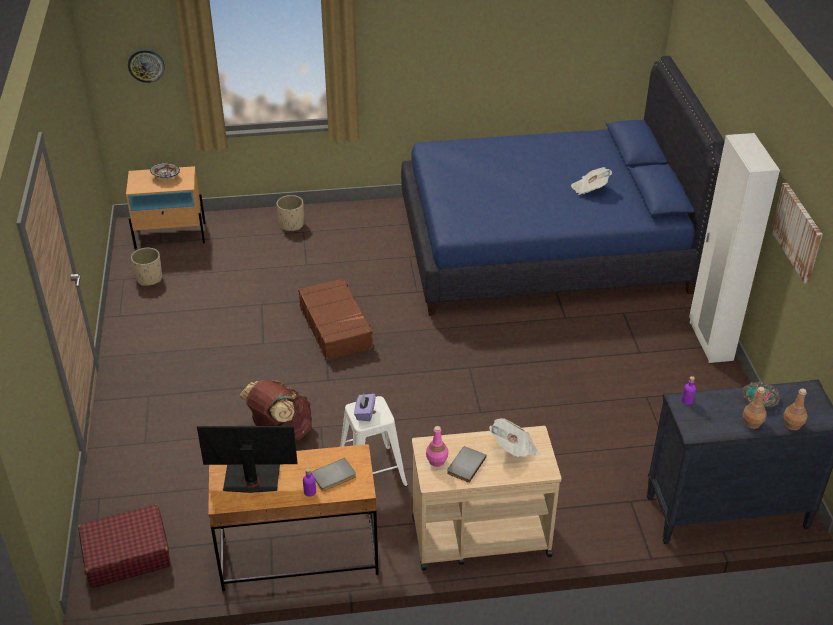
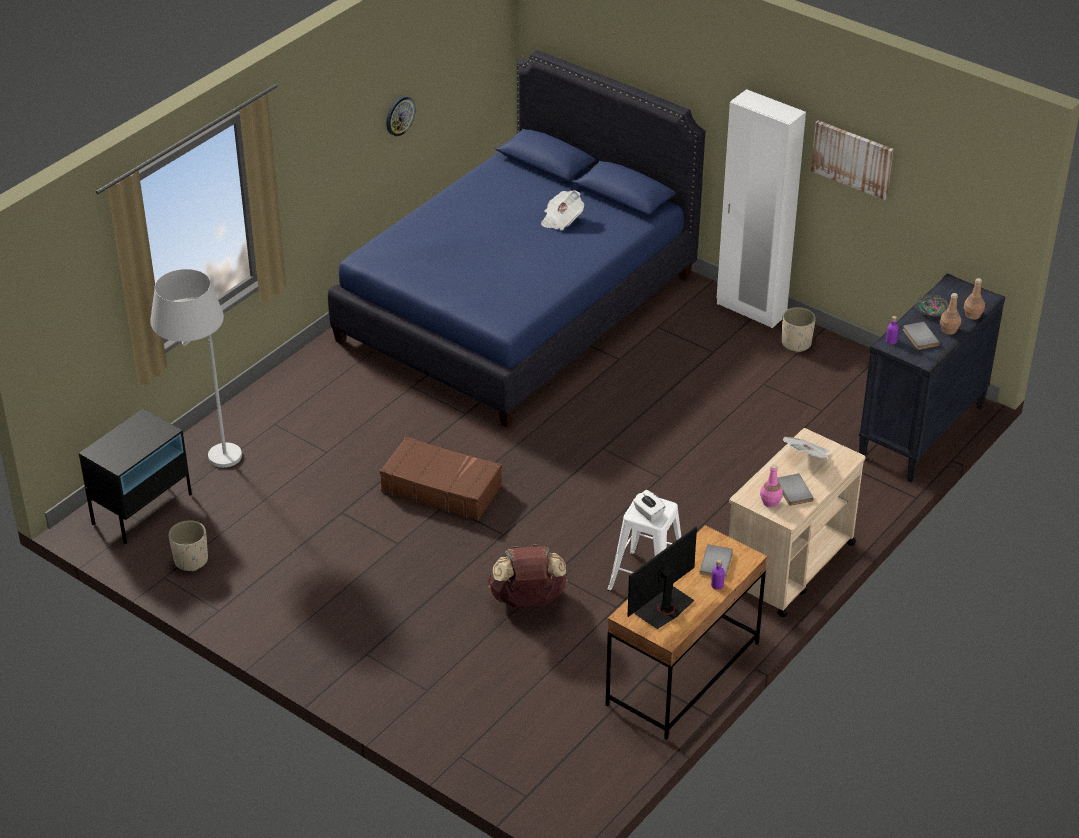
camera: 45 degrees left, 0 degrees up
red suitcase [78,504,171,588] -> none
beige nightstand [126,166,206,249] -> black nightstand [79,409,192,544]
wall clock [128,49,164,83] -> wall clock moved to [386,96,415,136]
bowl [150,163,180,179] -> none
beige planter [277,195,304,231] -> beige planter moved to [782,307,816,353]
purple tissue box [354,394,376,421] -> white tissue box [633,490,666,522]
none -> white floor lamp [150,269,242,468]
none -> grey book [903,322,940,350]

